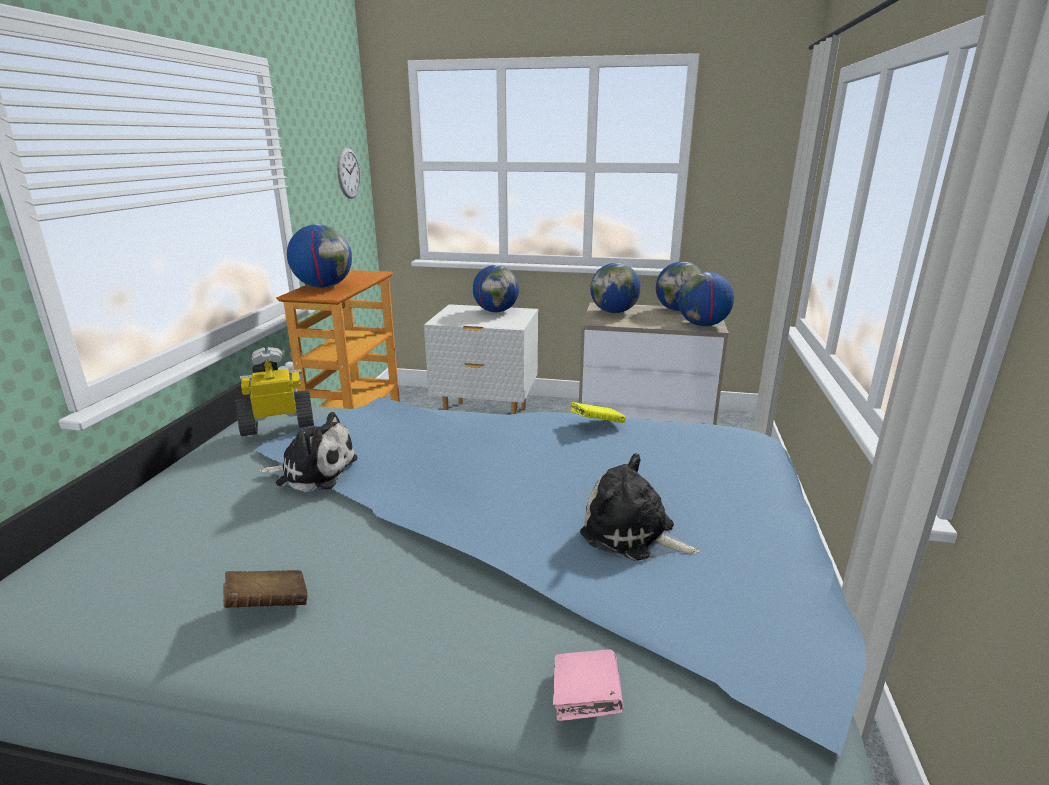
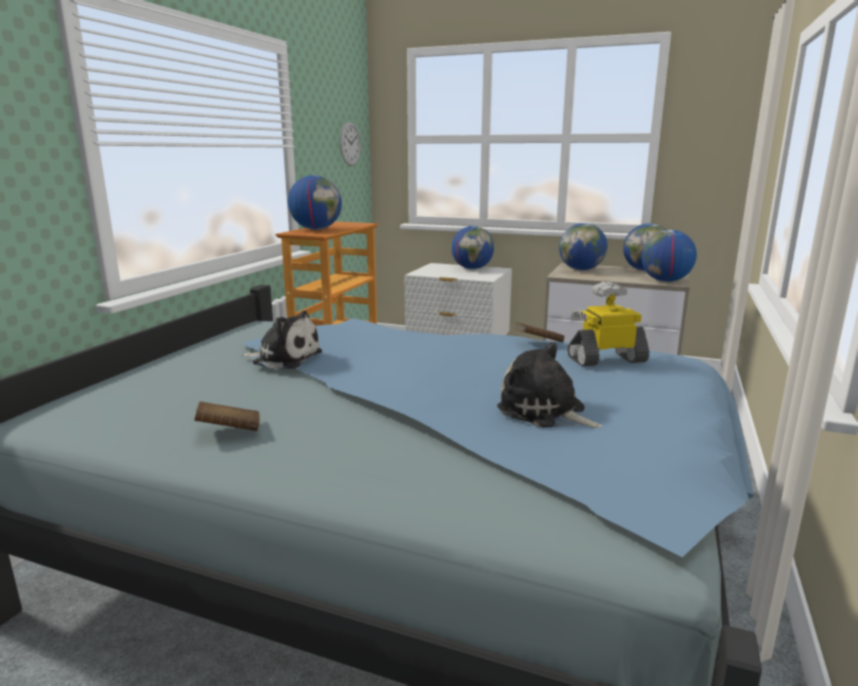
camera: 10 degrees right, 5 degrees down
toy robot [236,347,314,436] -> toy robot moved to [567,282,650,366]
pink book [553,649,624,721] -> none
yellow book [570,402,626,423] -> brown book [515,322,565,342]

